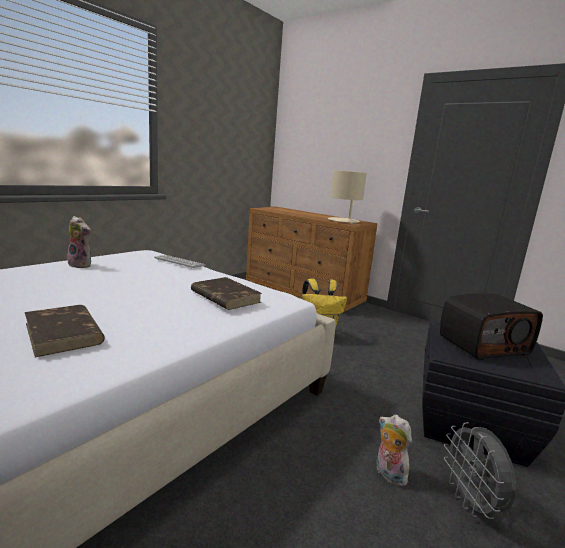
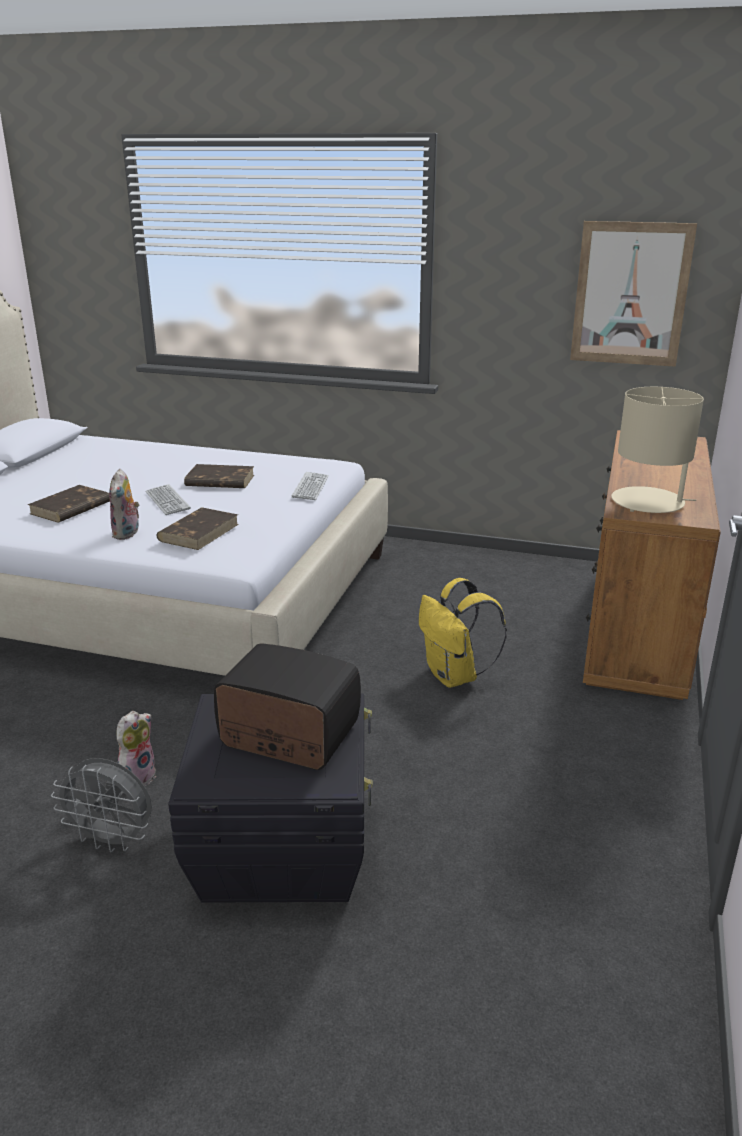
camera: 70 degrees right, 10 degrees up
plush toy [67,216,91,268] -> plush toy moved to [109,469,139,540]
radio [440,293,543,360] -> radio turned 150 degrees clockwise [214,644,361,770]
grey fan [444,422,516,519] -> grey fan turned 135 degrees counterclockwise [51,758,152,852]
none -> keyboard [145,484,191,515]
none -> brown book [184,464,254,488]
none -> picture [570,221,697,367]

